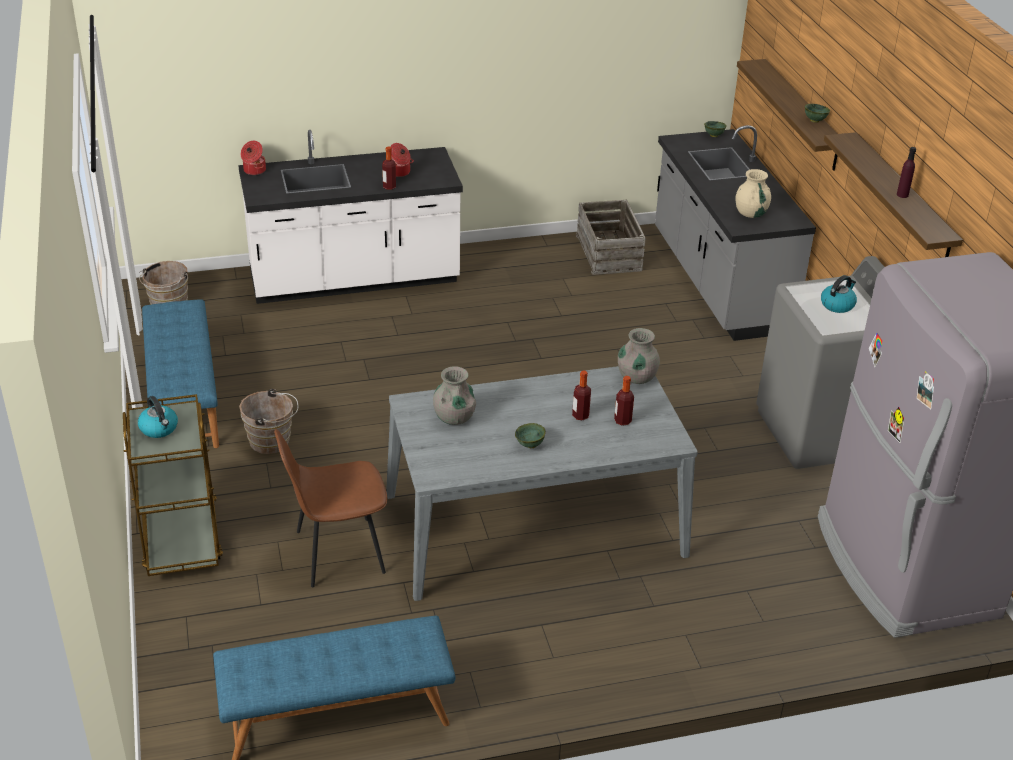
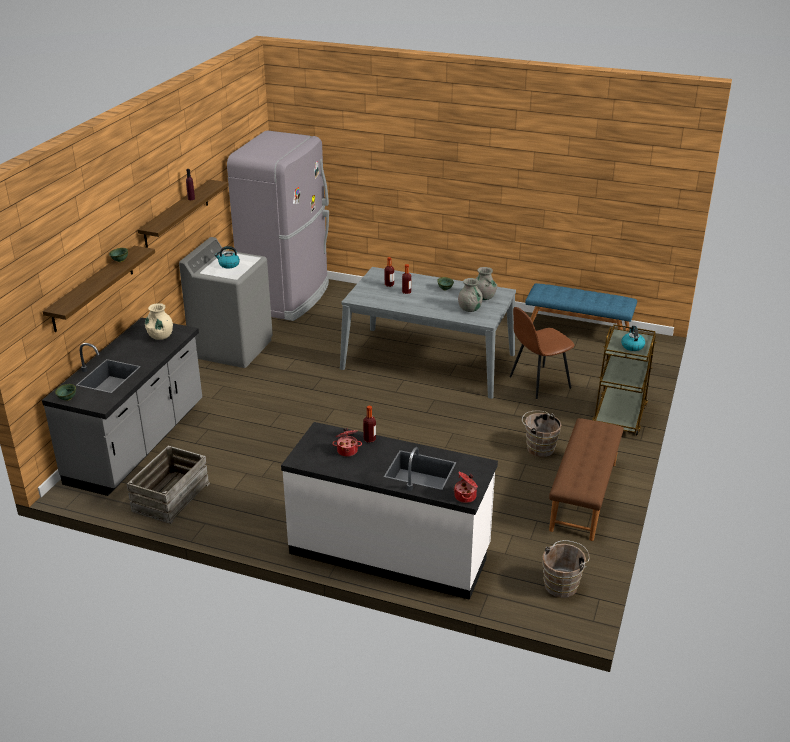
camera: 145 degrees left, 5 degrees down
blue bench [142,299,219,448] -> brown bench [549,418,624,541]
brown chair [274,429,387,587] -> brown chair turned 135 degrees clockwise [510,307,574,399]
grey vase [618,328,660,384] -> grey vase moved to [475,267,497,300]

